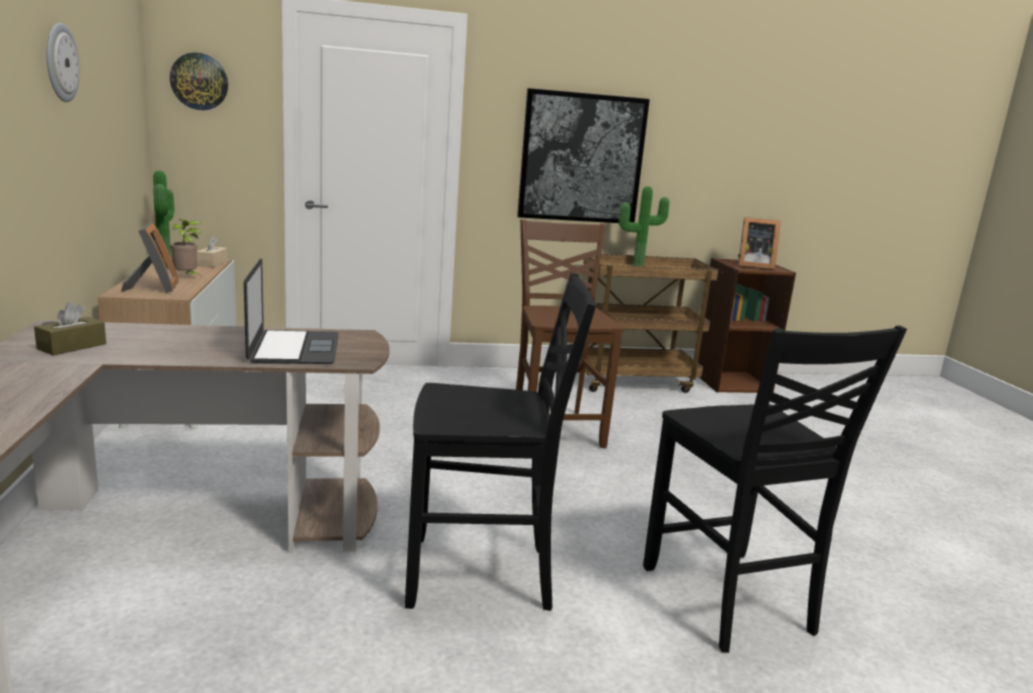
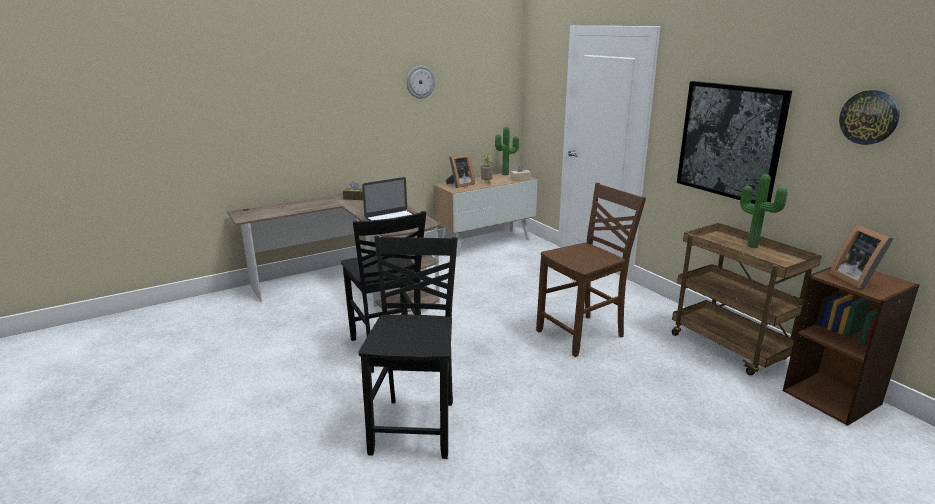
camera: 70 degrees right, 5 degrees up
wall clock [170,52,228,110] -> wall clock moved to [839,90,900,145]
black chair [643,326,907,653] -> black chair turned 135 degrees clockwise [359,236,458,459]

